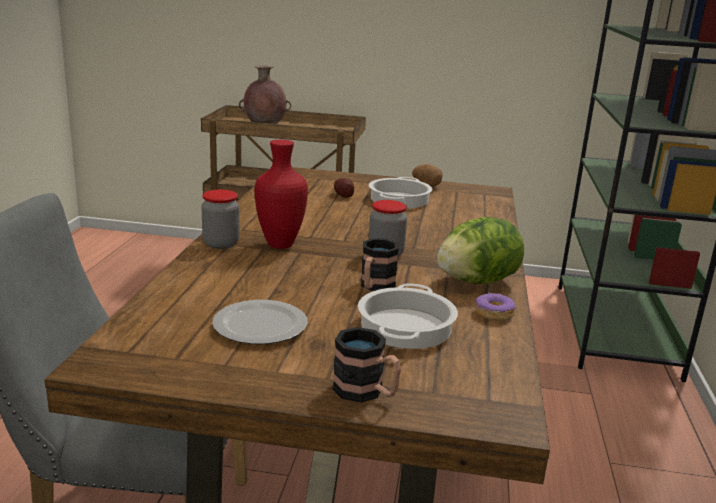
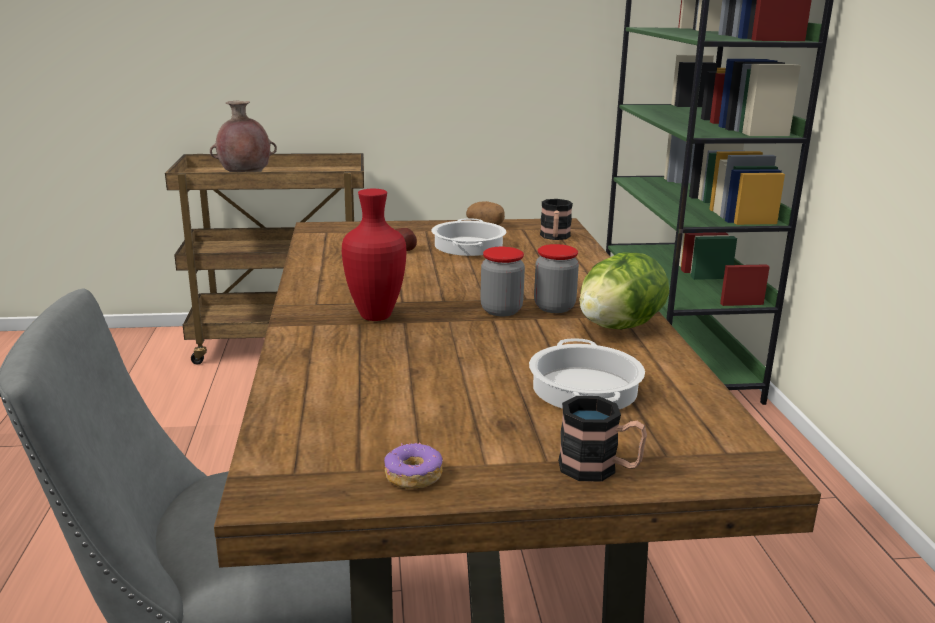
camera: 15 degrees left, 0 degrees up
jar [202,190,239,249] -> jar moved to [534,244,579,313]
plate [212,300,308,344] -> none
mug [361,238,399,291] -> mug moved to [540,199,573,240]
donut [475,292,516,321] -> donut moved to [384,442,443,489]

